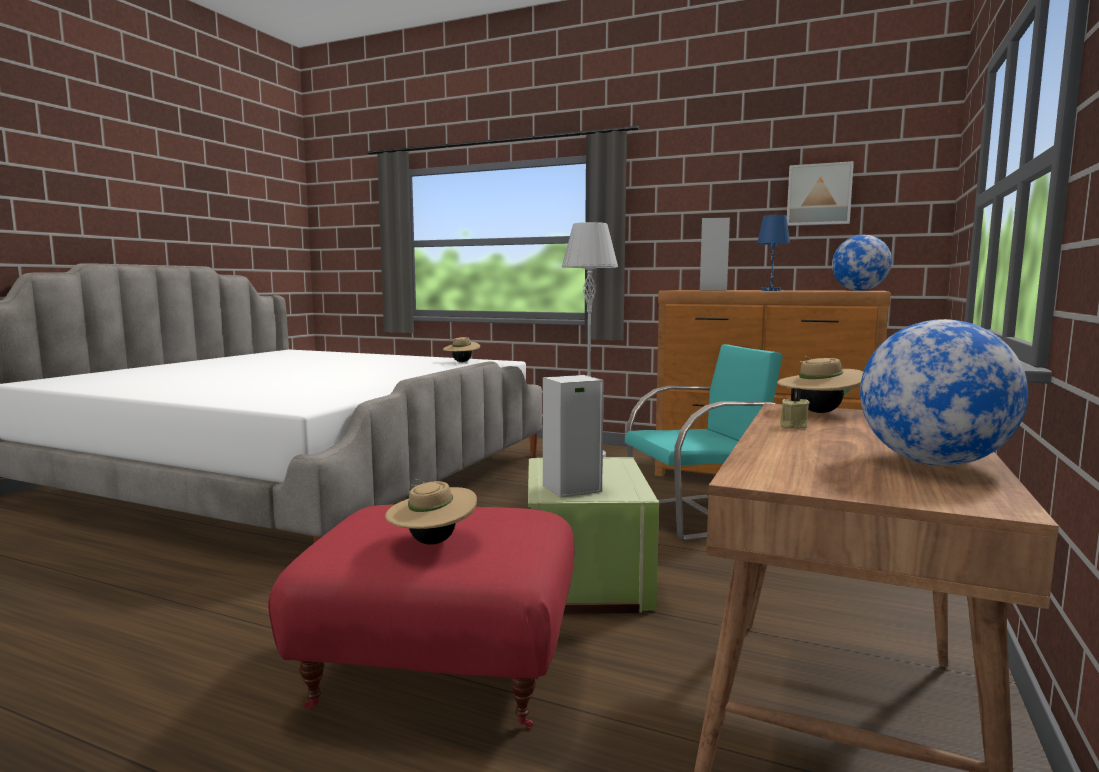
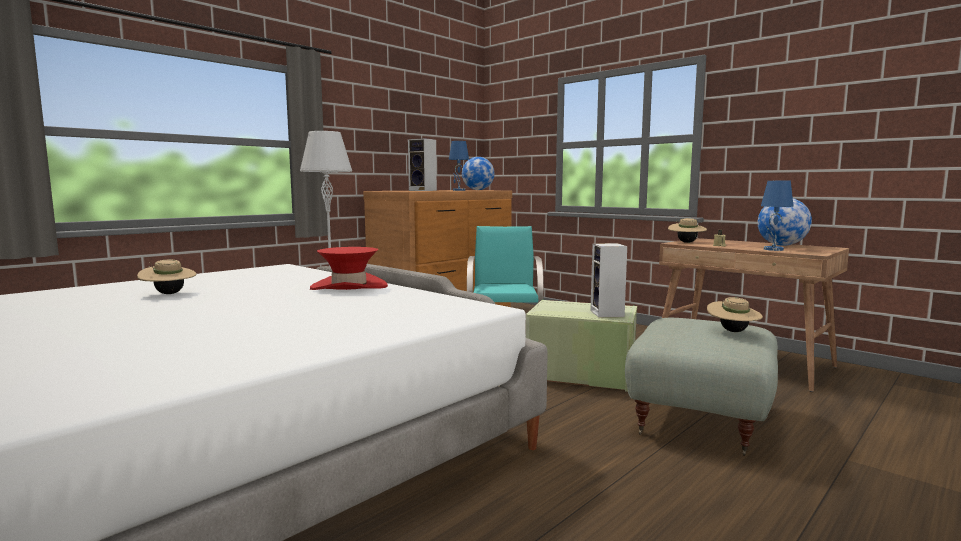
camera: 70 degrees left, 0 degrees up
red ottoman [268,505,575,728] -> grey ottoman [625,318,778,456]
beige hat [443,337,480,362] -> beige hat moved to [137,260,196,294]
picture [787,161,854,226] -> none
none -> red hat [310,247,388,290]
none -> blue table lamp [761,181,794,251]

